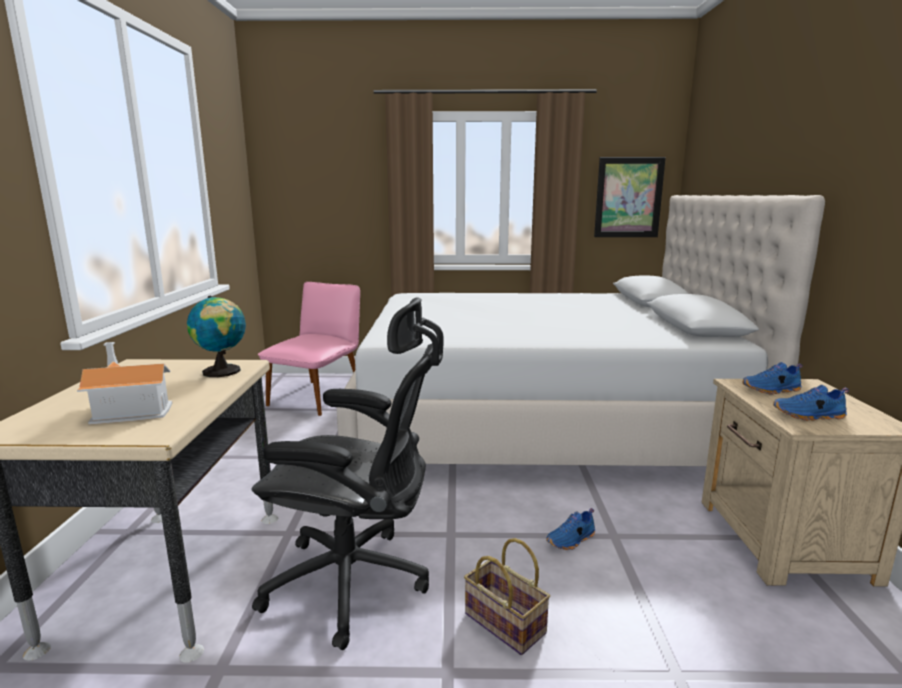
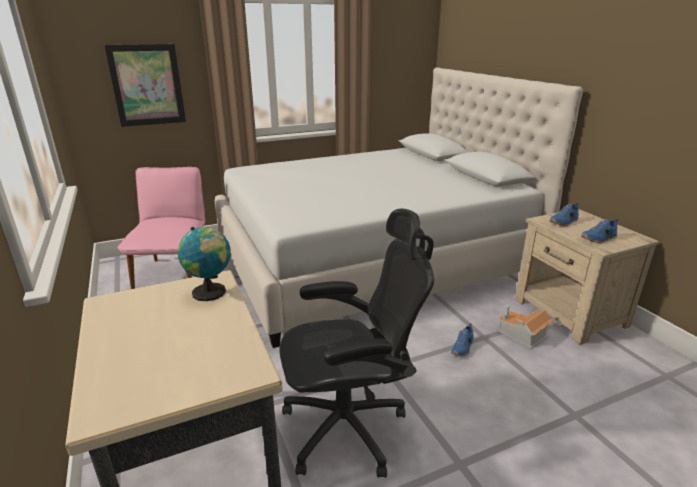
camera: 25 degrees left, 10 degrees up
toy house [77,342,173,425] -> toy house moved to [498,304,554,349]
basket [464,538,550,655] -> none
picture [594,157,666,237] -> picture moved to [104,44,186,127]

